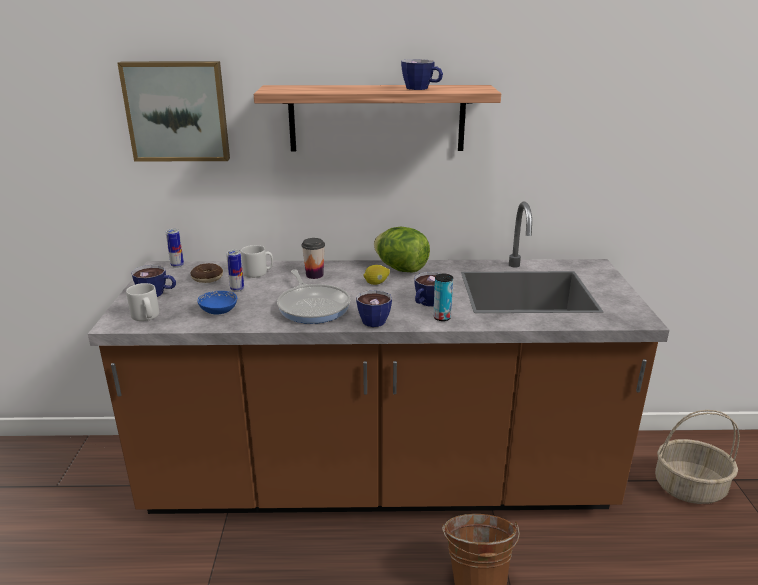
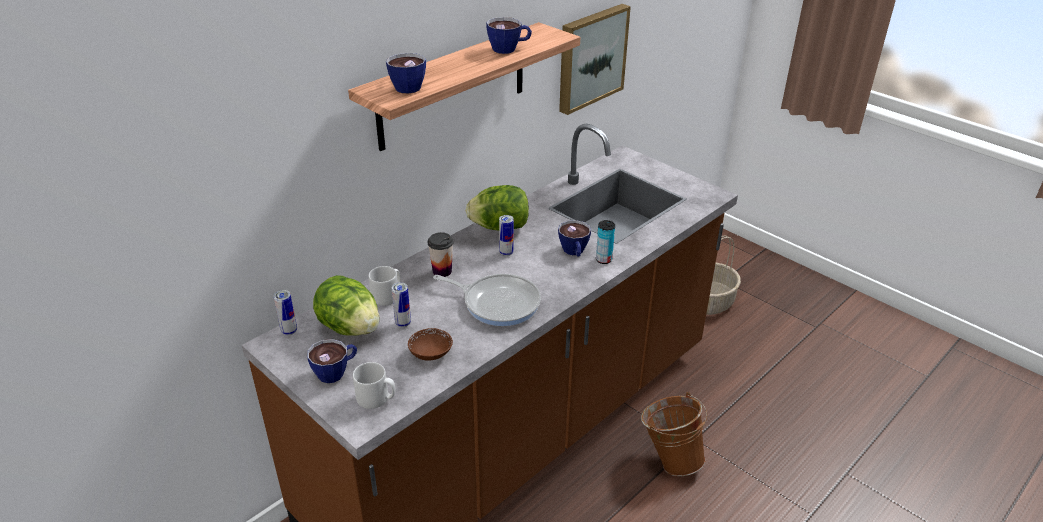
camera: 45 degrees left, 10 degrees up
picture [118,61,230,162] -> picture moved to [559,4,631,115]
donut [191,263,223,283] -> lettuce [313,275,379,335]
blue bowl [198,291,237,314] -> brown bowl [408,328,453,361]
cup [356,290,392,327] -> cup moved to [386,53,426,93]
lemon [363,265,390,285] -> can [499,215,514,256]

